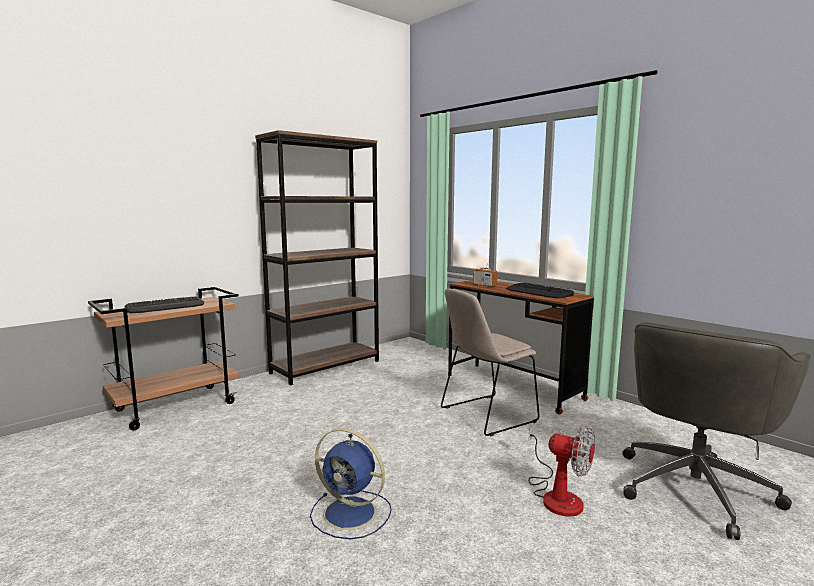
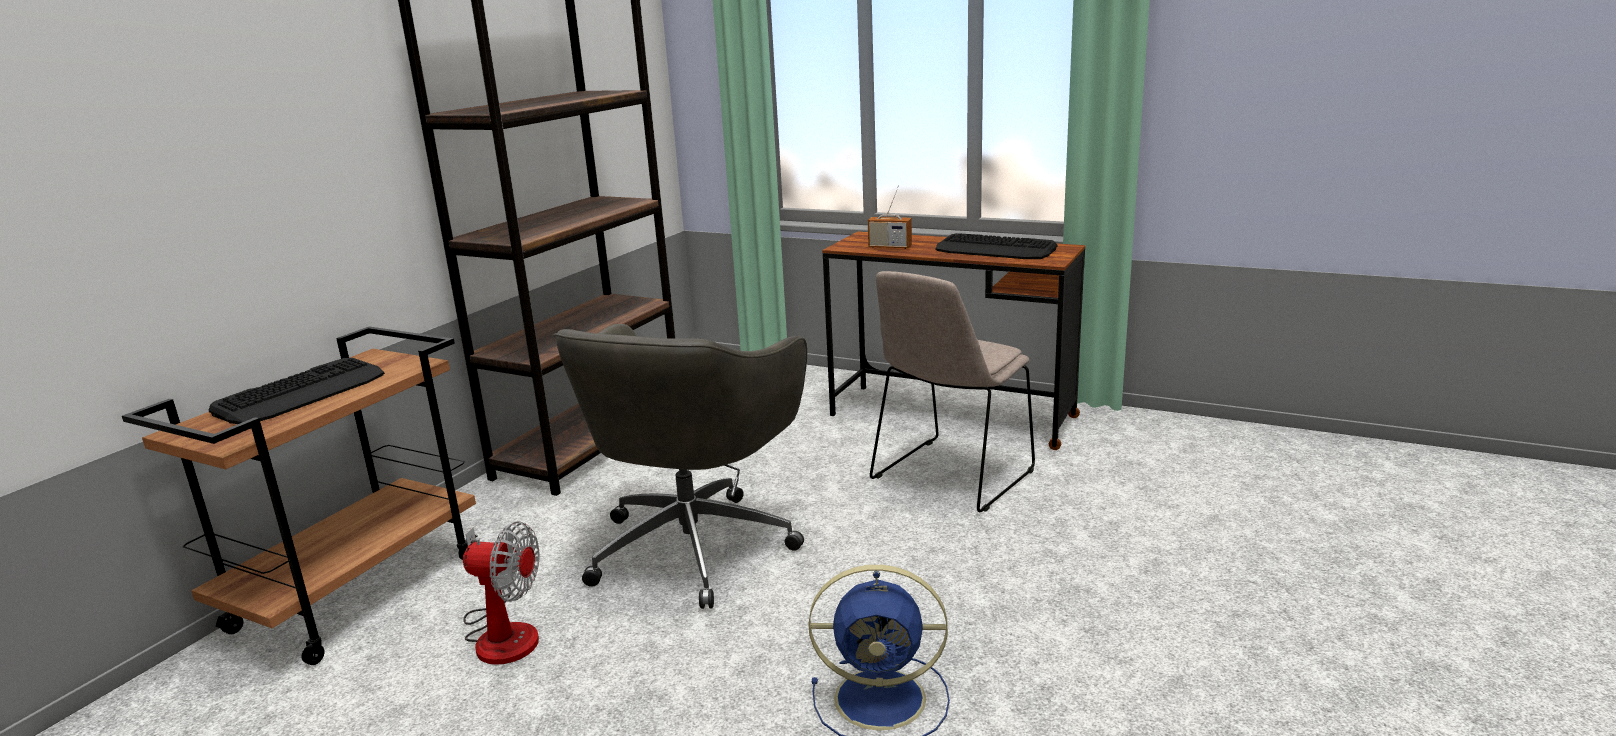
camera: 20 degrees left, 10 degrees up
fan [528,426,595,517] -> fan moved to [463,521,540,665]
grey office chair [622,322,811,540] -> grey office chair moved to [553,324,807,609]

